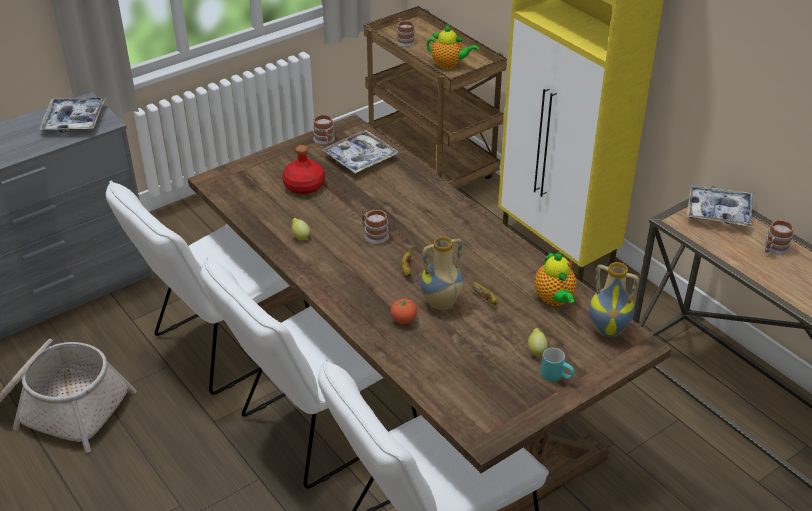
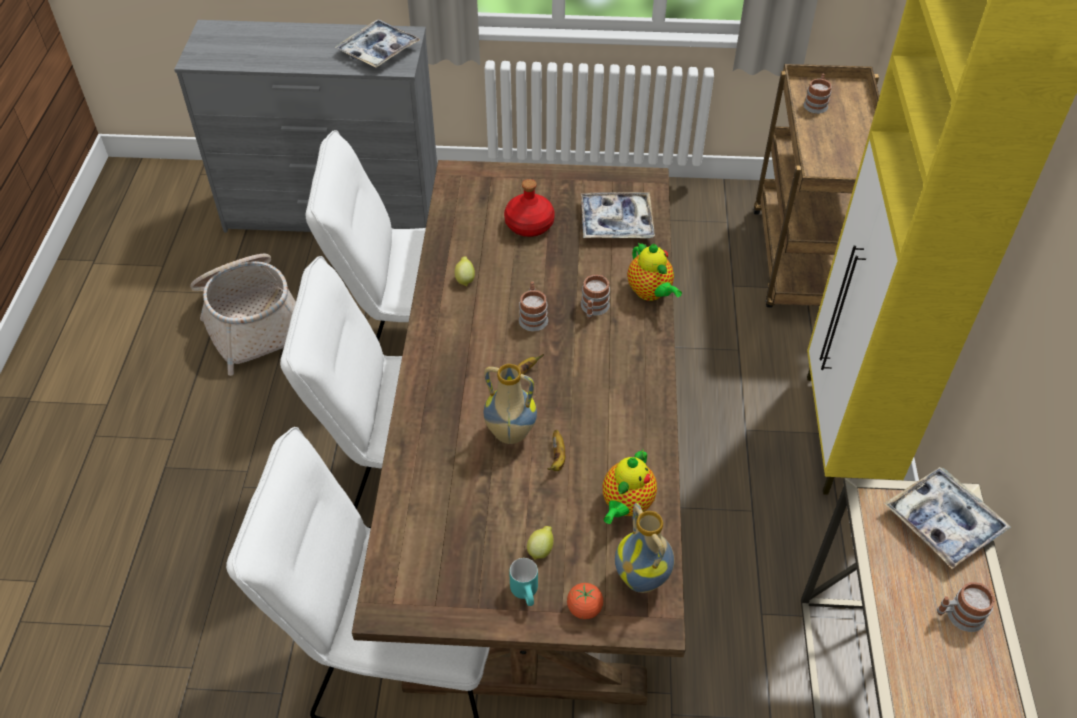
camera: 40 degrees right, 10 degrees up
mug [313,114,335,145] -> mug moved to [581,275,610,319]
tomato [391,298,417,324] -> tomato moved to [567,583,603,619]
teapot [426,25,479,69] -> teapot moved to [627,242,682,301]

